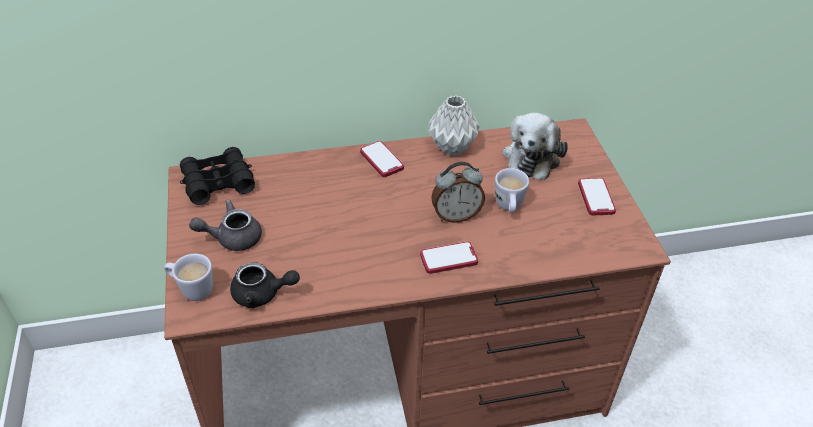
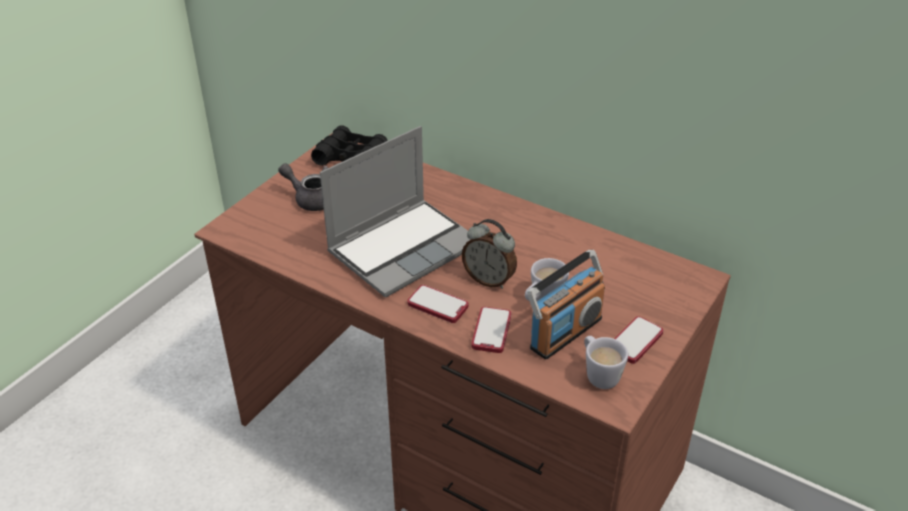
camera: 45 degrees right, 5 degrees down
white mug [164,254,213,301] -> white mug moved to [584,336,628,389]
black teapot [230,262,300,308] -> none
phone [360,141,404,177] -> phone moved to [471,307,511,353]
grey vase [428,96,480,156] -> none
plush toy [503,113,568,180] -> none
none -> laptop [320,126,470,297]
none -> radio [527,250,605,360]

